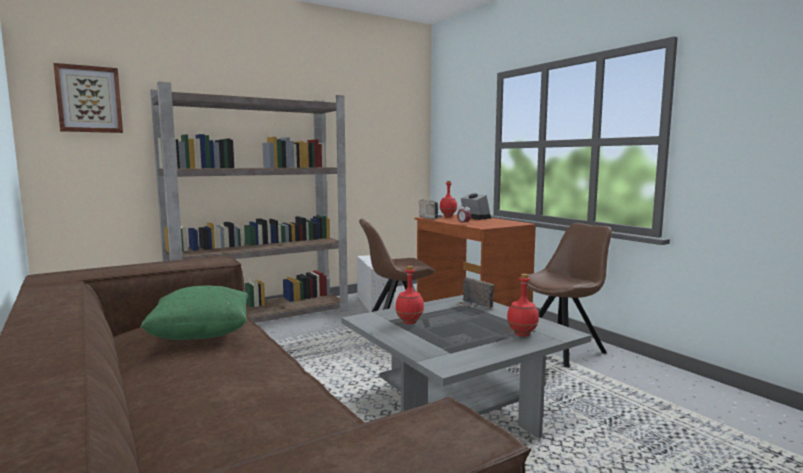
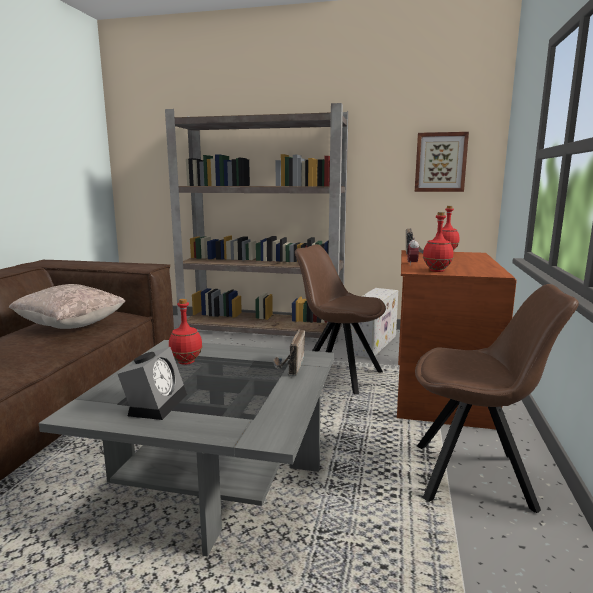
camera: 45 degrees right, 5 degrees up
picture [53,63,123,133] -> picture moved to [415,132,469,192]
green pillow [140,286,248,340] -> beige pillow [9,284,125,329]
alarm clock [460,193,491,220] -> alarm clock moved to [118,347,187,420]
red bottle [507,274,539,337] -> red bottle moved to [423,212,453,272]

